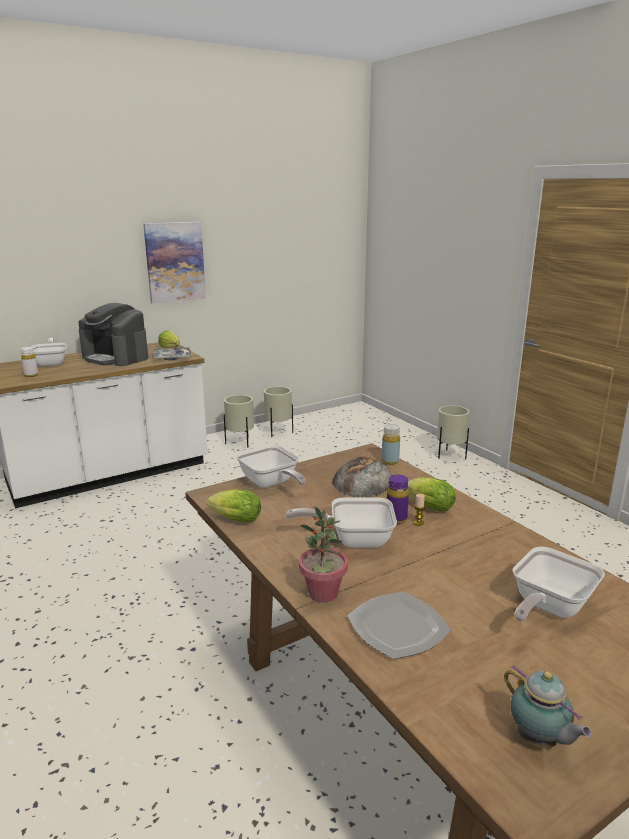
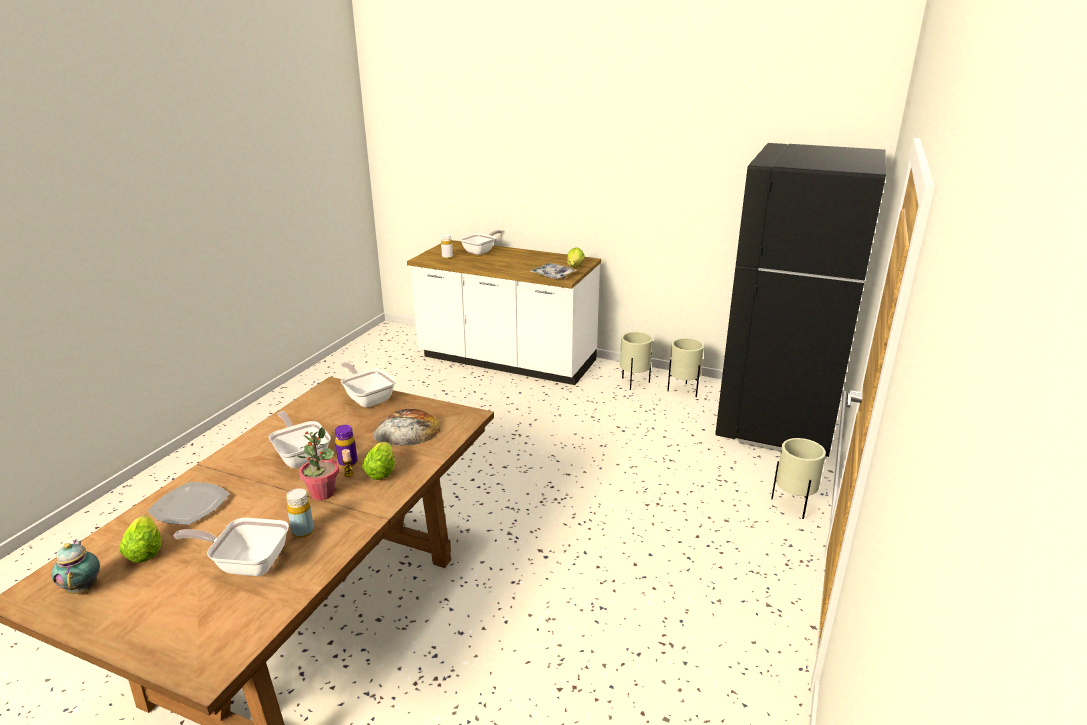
camera: 55 degrees right, 5 degrees up
coffee machine [78,303,148,366] -> none
picture [143,222,206,304] -> none
lettuce [207,489,261,523] -> lettuce moved to [120,516,161,563]
frying pan [236,445,306,488] -> frying pan turned 120 degrees clockwise [341,362,396,408]
potted plant [299,506,348,603] -> potted plant moved to [296,427,339,500]
yellow bottle [382,424,400,465] -> yellow bottle moved to [286,488,314,538]
teapot [504,665,592,748] -> teapot turned 135 degrees clockwise [51,540,100,594]
none -> black fridge [715,143,886,460]

